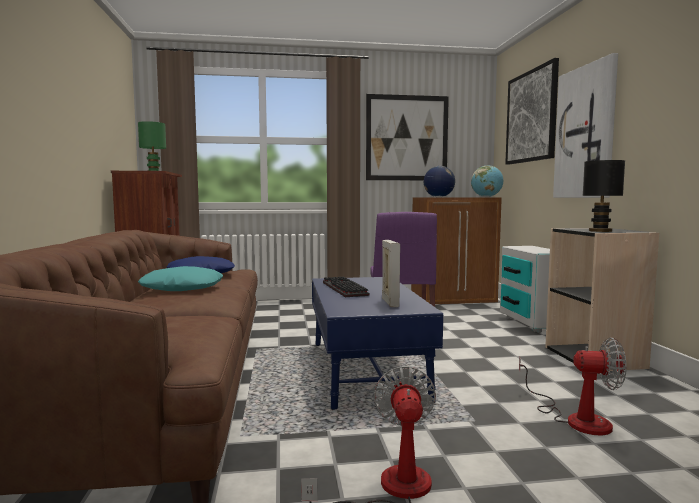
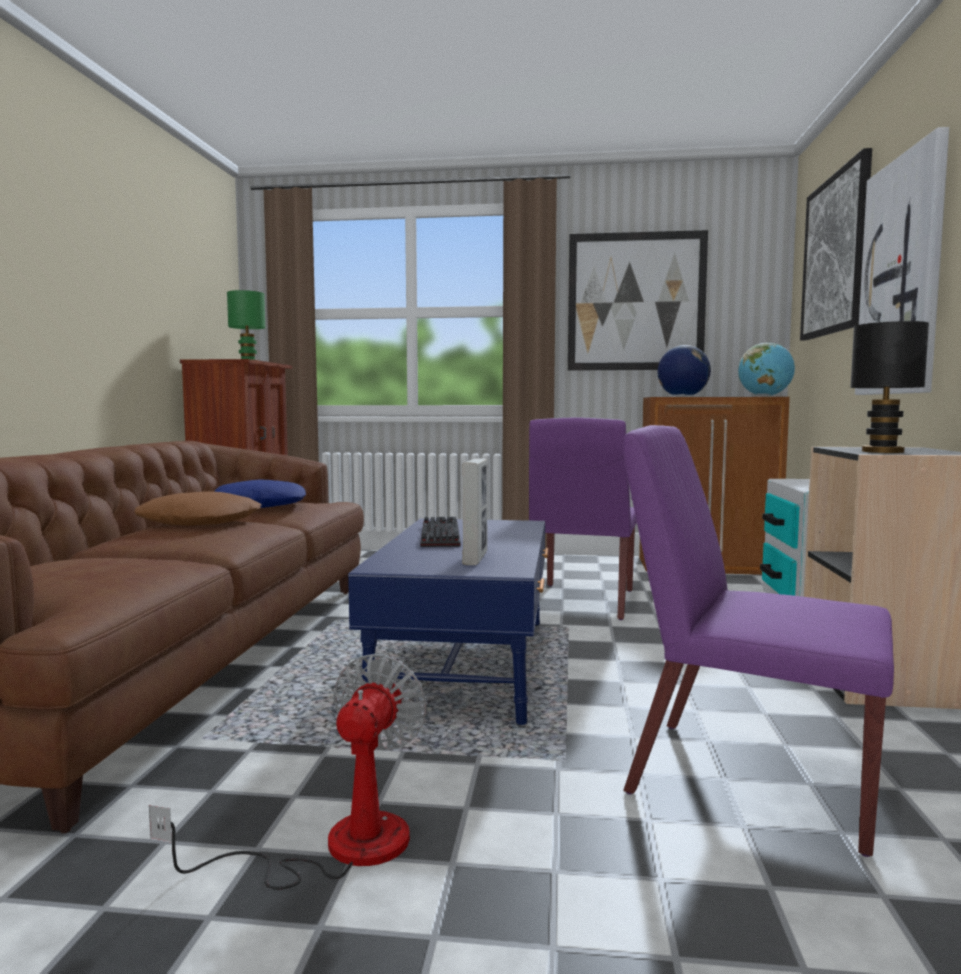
camera: 15 degrees right, 0 degrees up
turquoise pillow [138,266,223,291] -> brown pillow [134,491,262,526]
fan [519,338,627,435] -> purple chair [623,425,894,857]

